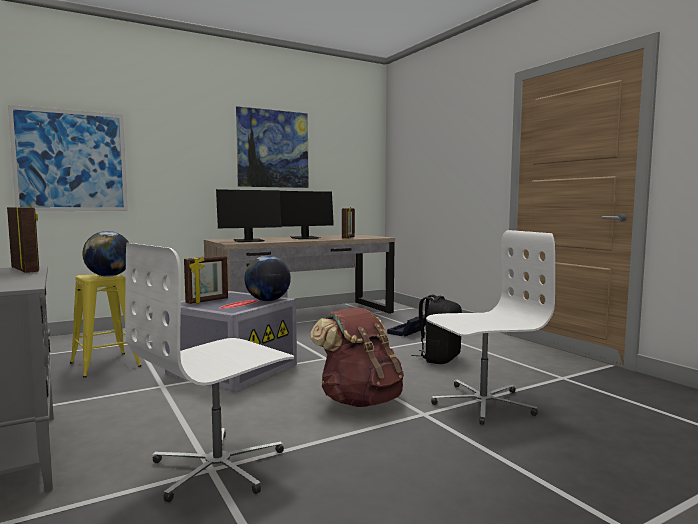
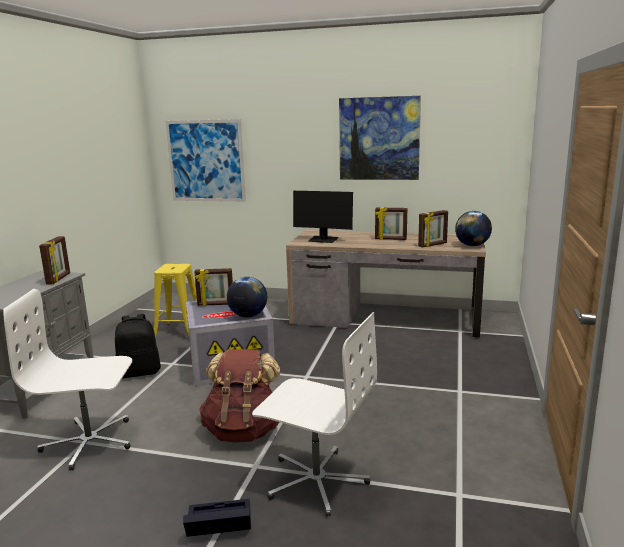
camera: 45 degrees right, 10 degrees up
globe [83,231,129,277] -> globe moved to [455,211,492,246]
monitor [280,191,334,239] -> picture frame [375,207,407,240]
black storage box [387,314,425,336] -> black storage box moved to [183,499,251,537]
black backpack [411,295,462,364] -> black backpack moved to [115,314,161,378]

